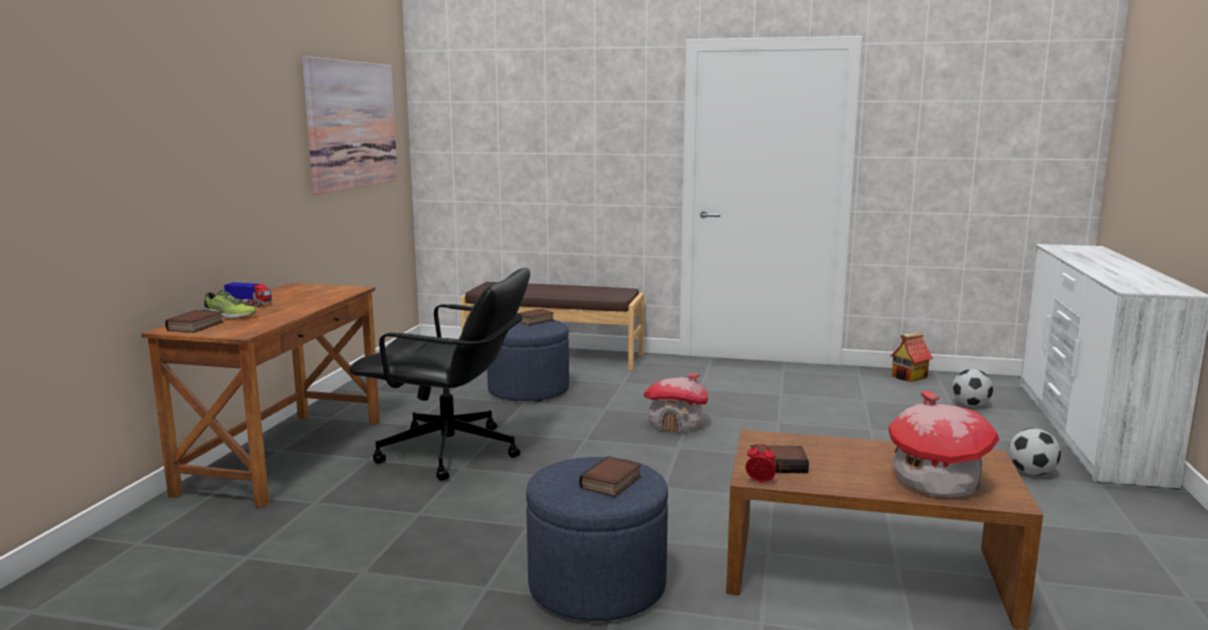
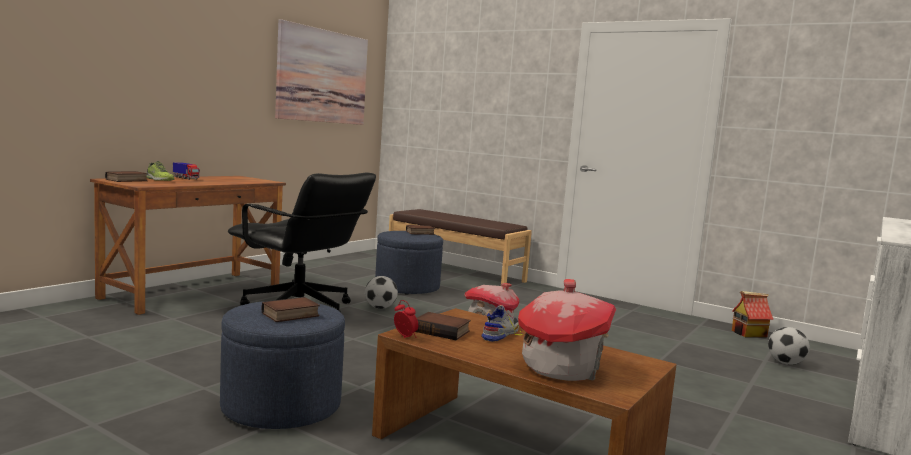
camera: 20 degrees right, 5 degrees down
football [1009,428,1061,475] -> football moved to [365,276,398,309]
none -> shoe [481,305,523,342]

